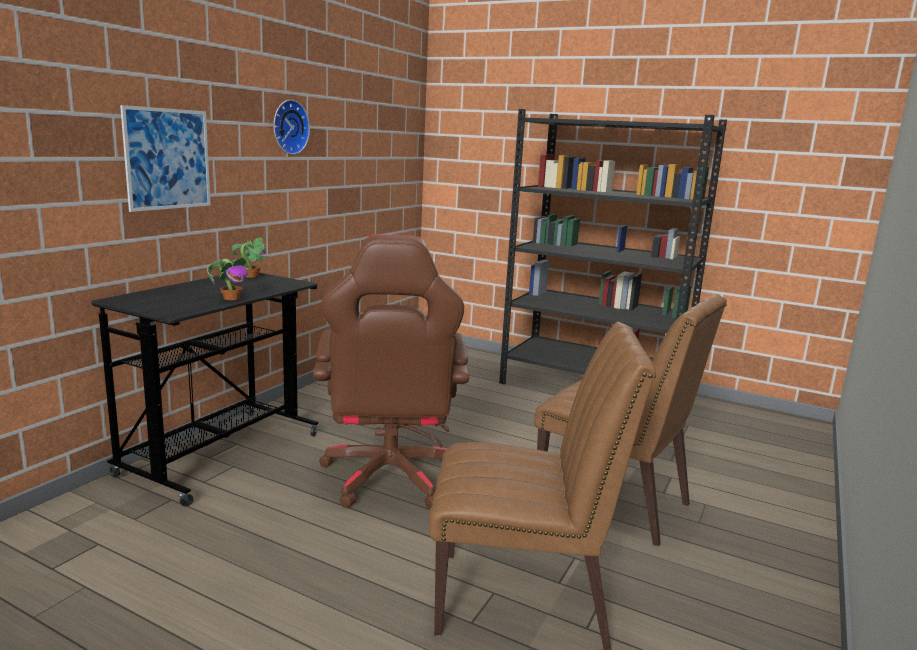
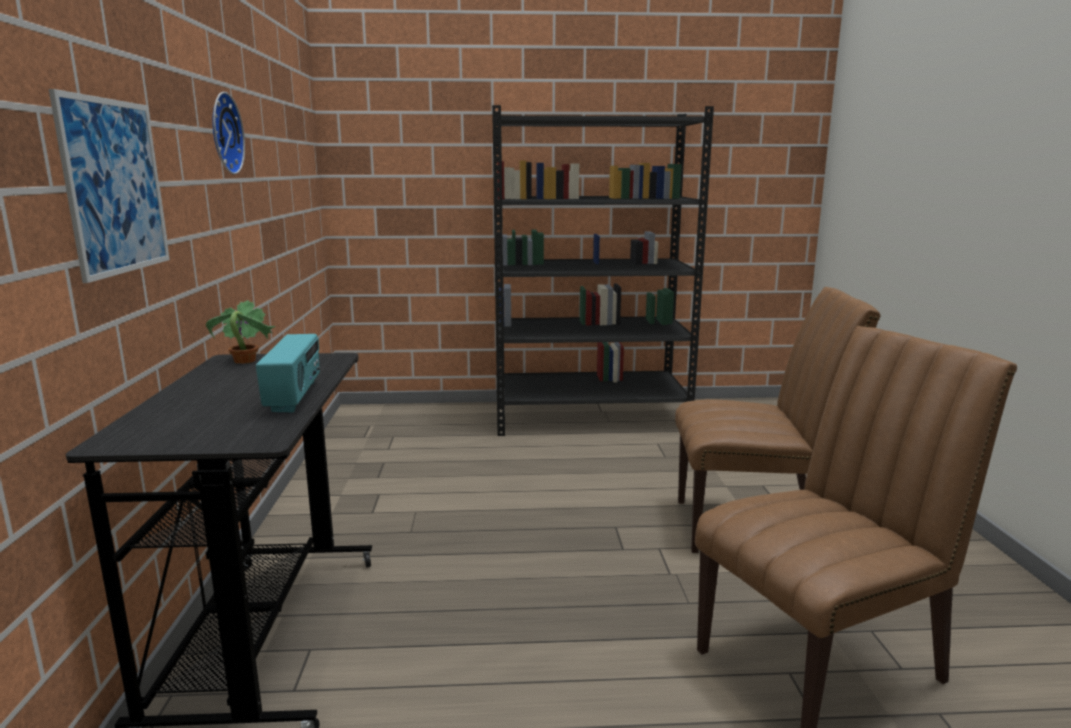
camera: 30 degrees left, 0 degrees up
potted plant [207,257,250,300] -> radio [256,334,320,412]
brown office chair [313,234,469,509] -> none

